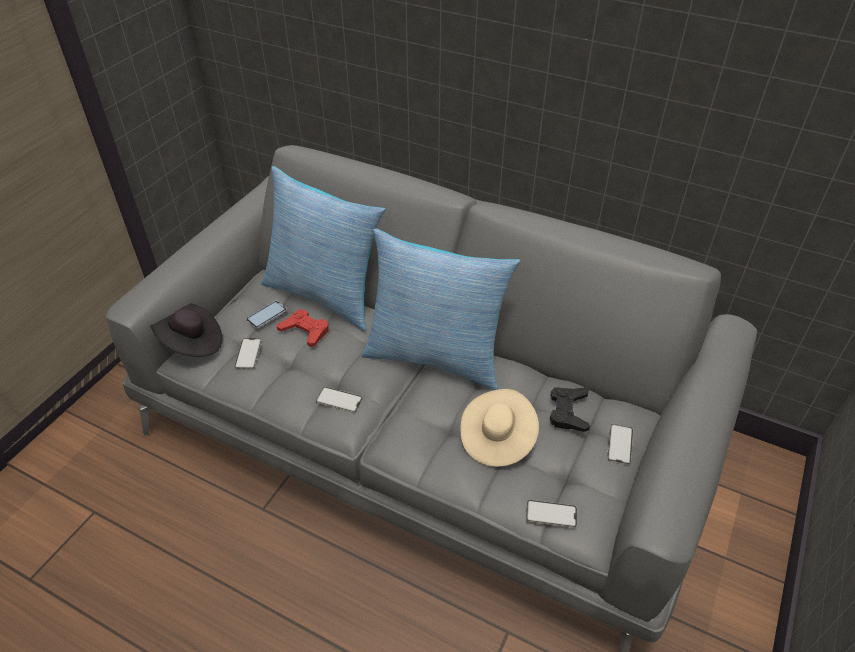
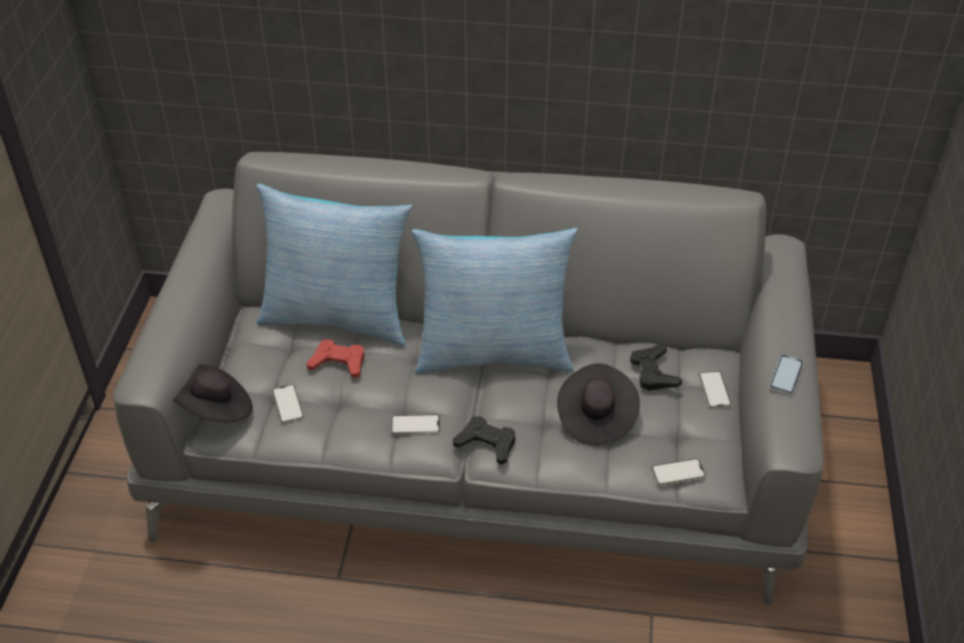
camera: 20 degrees left, 0 degrees up
phone [246,301,287,329] -> phone moved to [769,355,804,395]
beige hat [461,389,539,467] -> black hat [557,363,640,446]
none -> black game controller [453,417,515,465]

